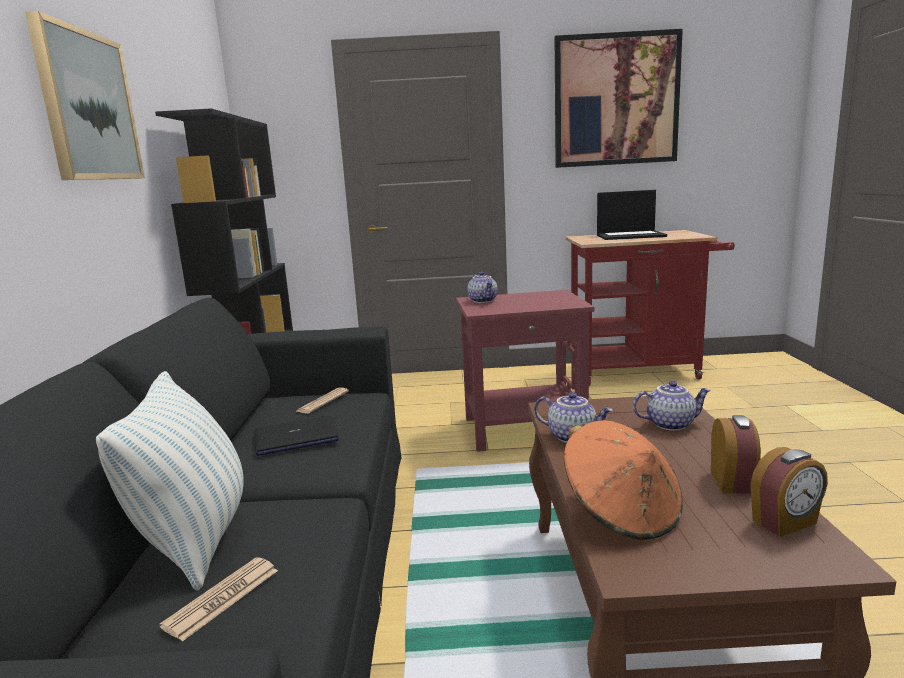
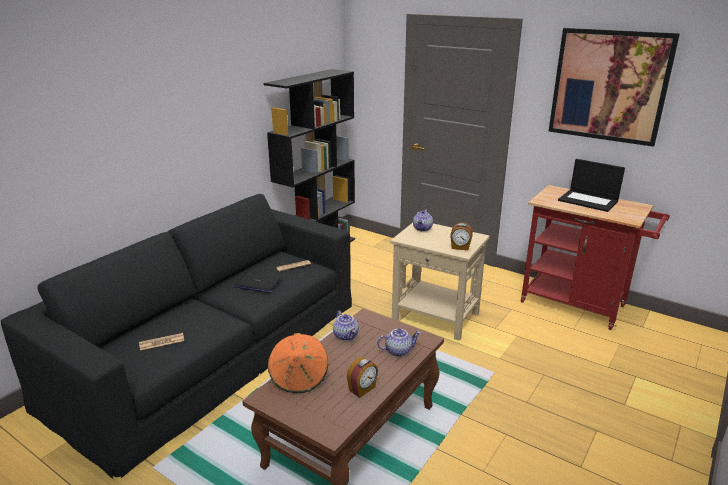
camera: 35 degrees right, 10 degrees up
picture [25,11,145,180] -> none
pillow [96,371,243,590] -> none
red side table [456,290,594,452] -> beige side table [390,223,490,341]
teapot [633,381,711,431] -> teapot turned 45 degrees counterclockwise [377,329,421,356]
alarm clock [750,447,828,537] -> alarm clock moved to [450,223,473,251]

